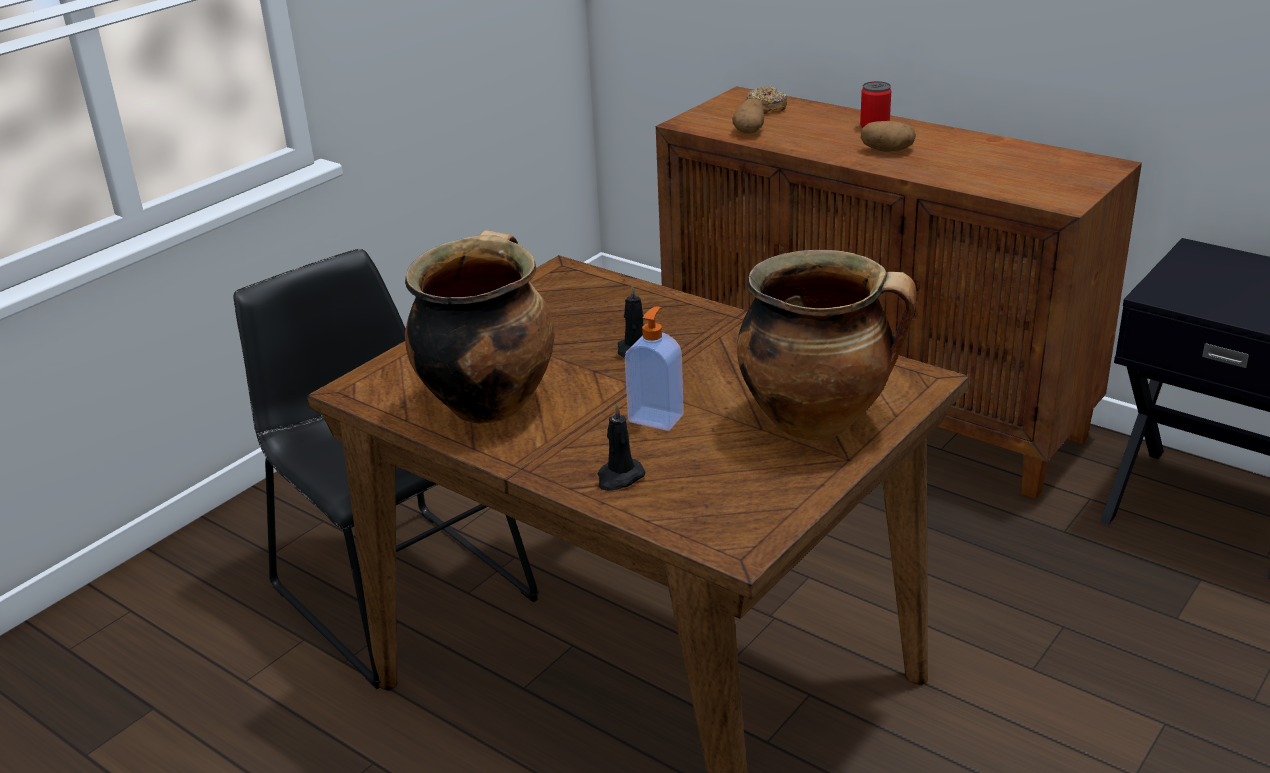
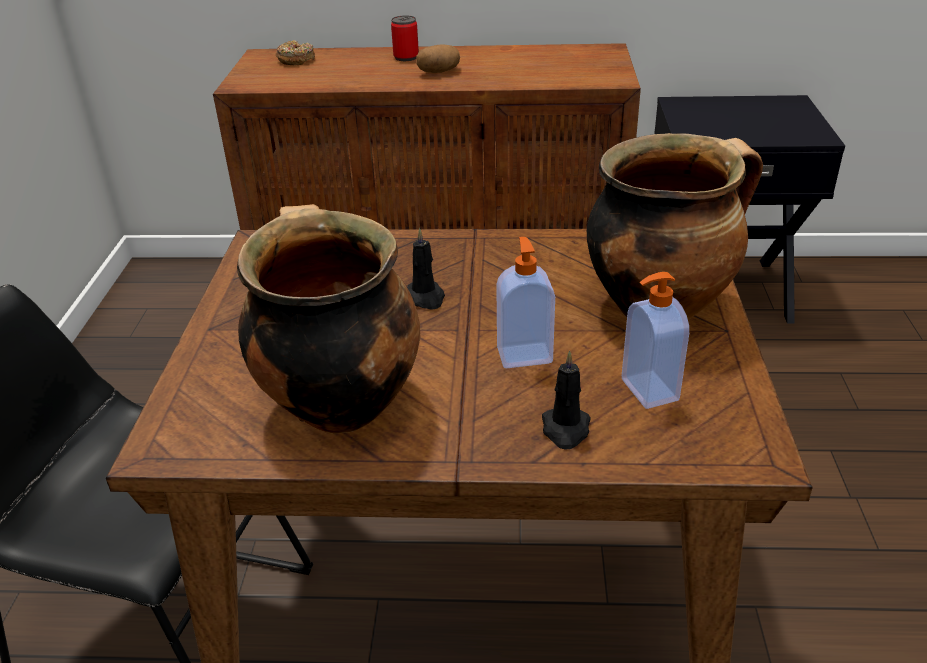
camera: 35 degrees left, 5 degrees up
potato [732,98,764,134] -> none
none -> soap dispenser [622,272,689,409]

